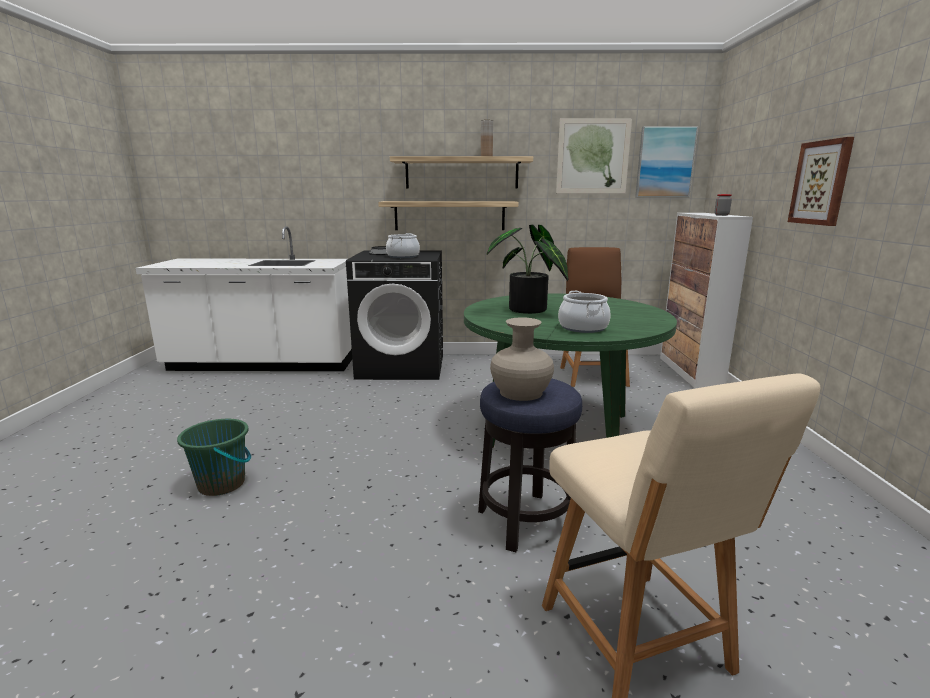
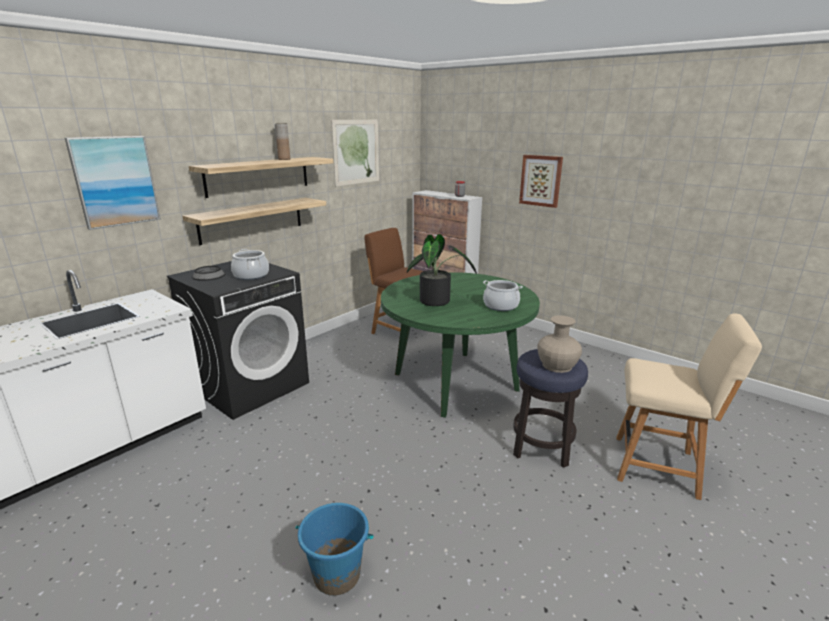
camera: 50 degrees left, 5 degrees up
green bucket [177,419,251,496] -> blue bucket [296,503,374,596]
picture [635,126,698,197] -> picture moved to [65,136,161,230]

